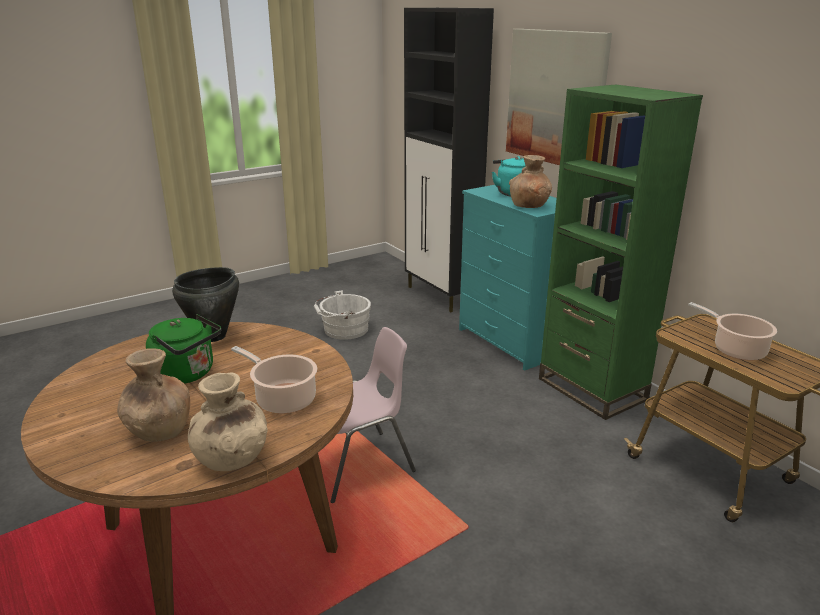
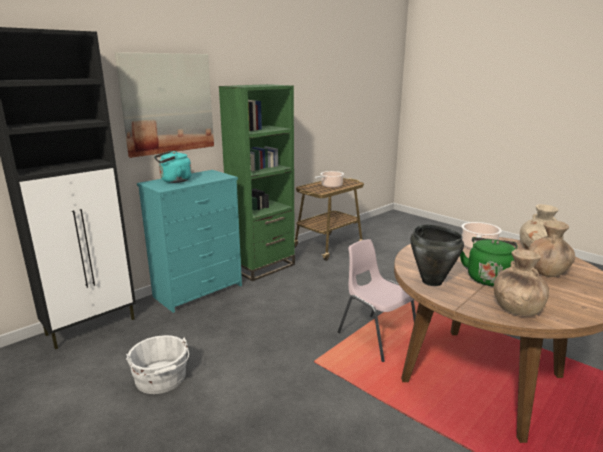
camera: 100 degrees left, 5 degrees down
brown vase [509,155,552,208] -> brown vase moved to [494,249,549,316]

